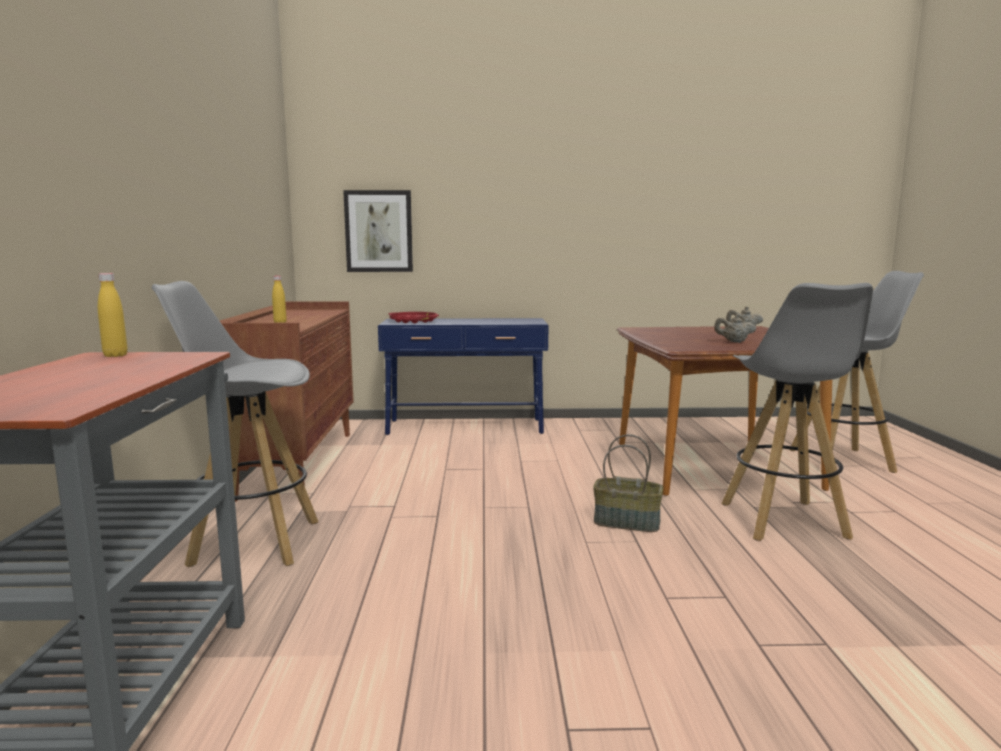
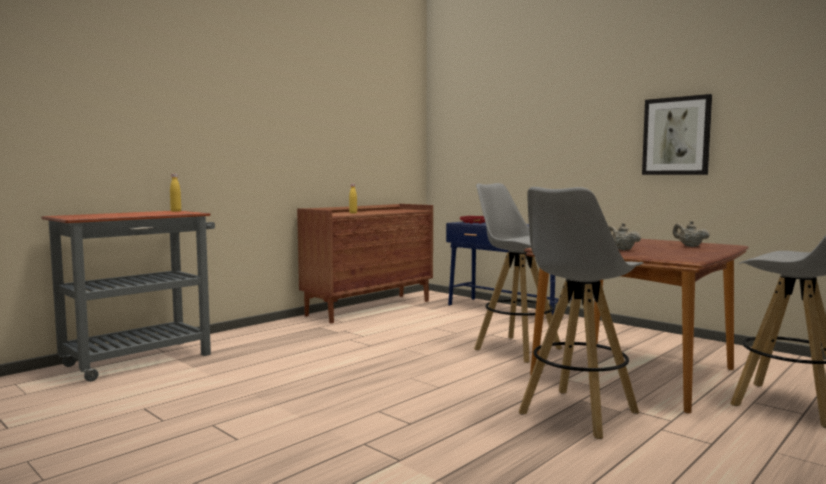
camera: 45 degrees right, 5 degrees down
grey stool [151,281,318,567] -> grey stool moved to [474,183,562,363]
picture [343,190,413,272] -> picture moved to [642,94,712,175]
basket [593,434,664,532] -> none

